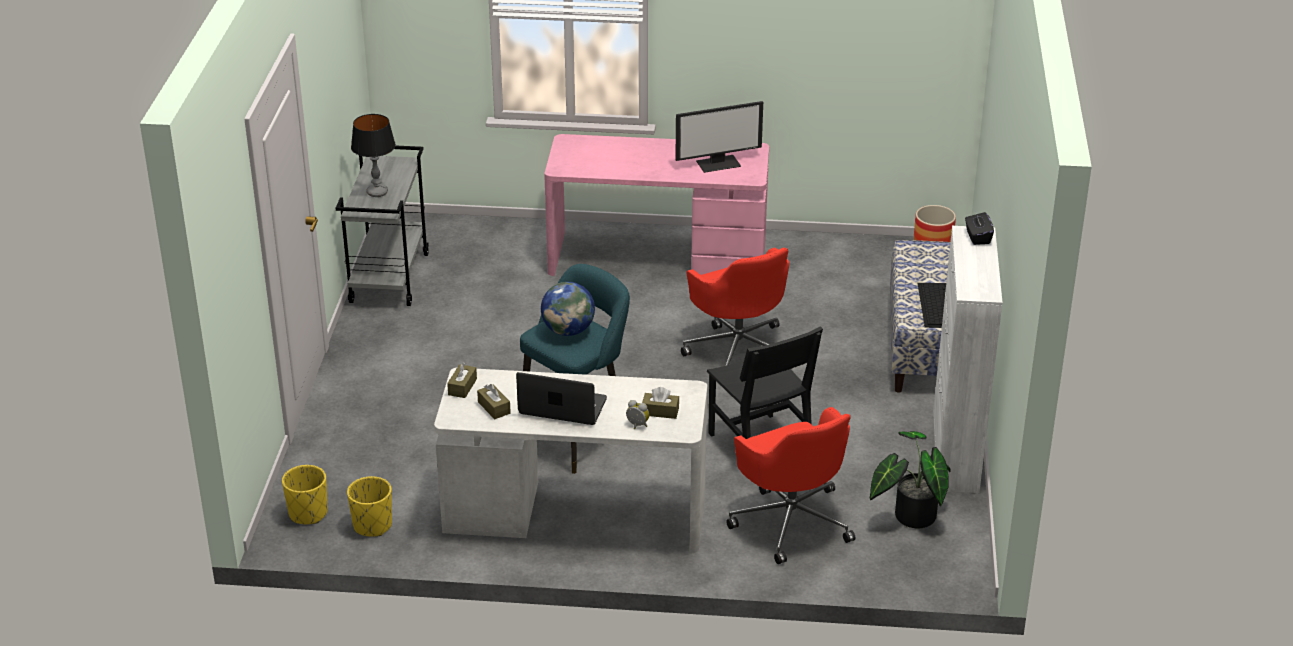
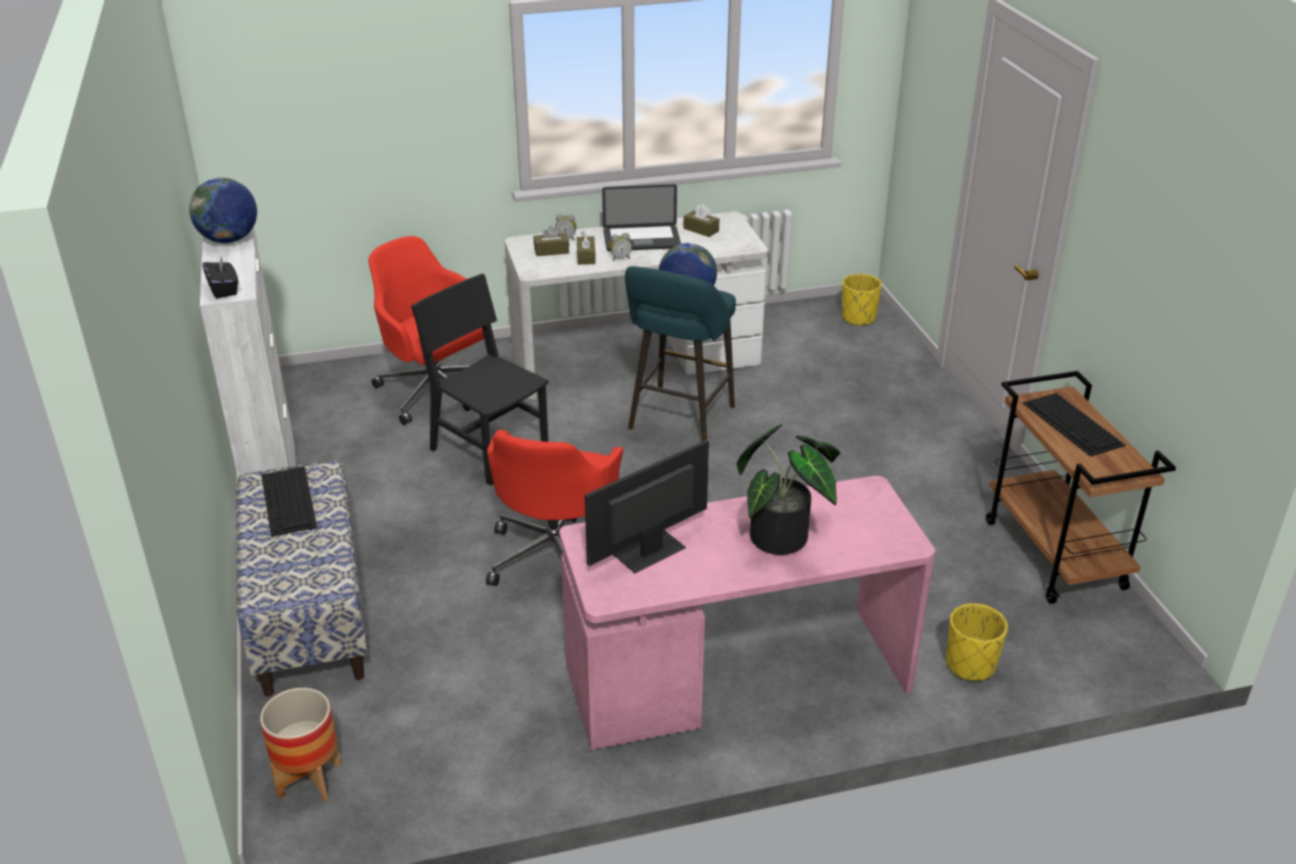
camera: 160 degrees right, 0 degrees up
grey cart [336,146,429,306] -> brown cart [986,371,1176,604]
yellow planter [347,476,392,537] -> yellow planter moved to [946,603,1008,681]
table lamp [351,114,396,197] -> keyboard [1023,393,1126,457]
brown tissue box [447,362,477,398] -> brown tissue box moved to [577,231,596,265]
red office chair [681,248,789,366] -> red office chair turned 120 degrees counterclockwise [486,430,624,586]
potted plant [870,431,951,528] -> potted plant moved to [737,424,840,555]
none -> globe [189,178,257,243]
none -> alarm clock [609,233,632,261]

